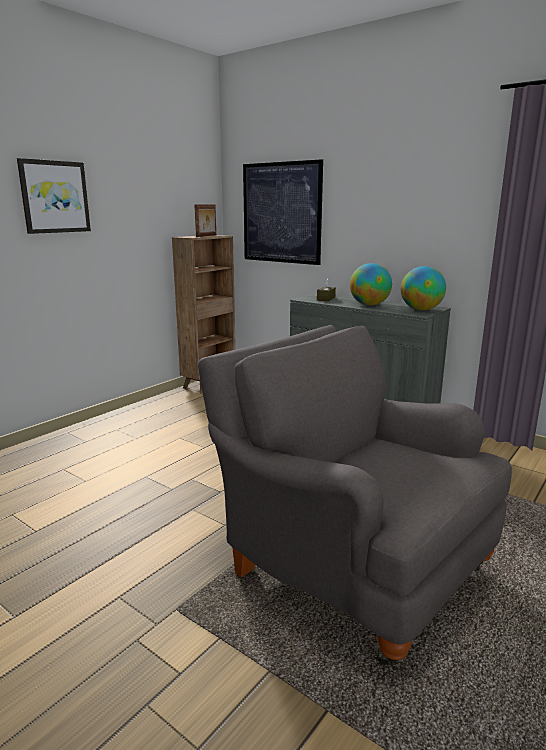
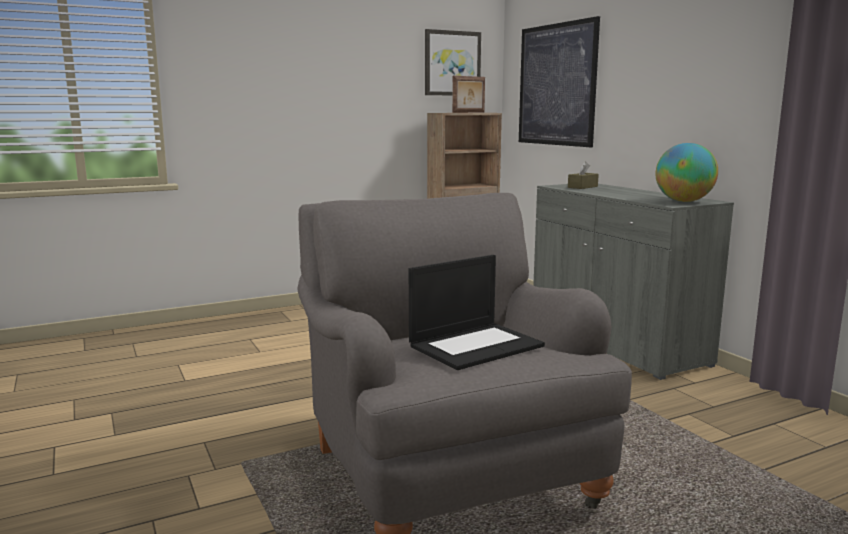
camera: 25 degrees right, 5 degrees down
picture [17,158,91,234] -> picture moved to [425,29,481,95]
globe [350,263,392,306] -> none
none -> laptop [409,255,545,370]

